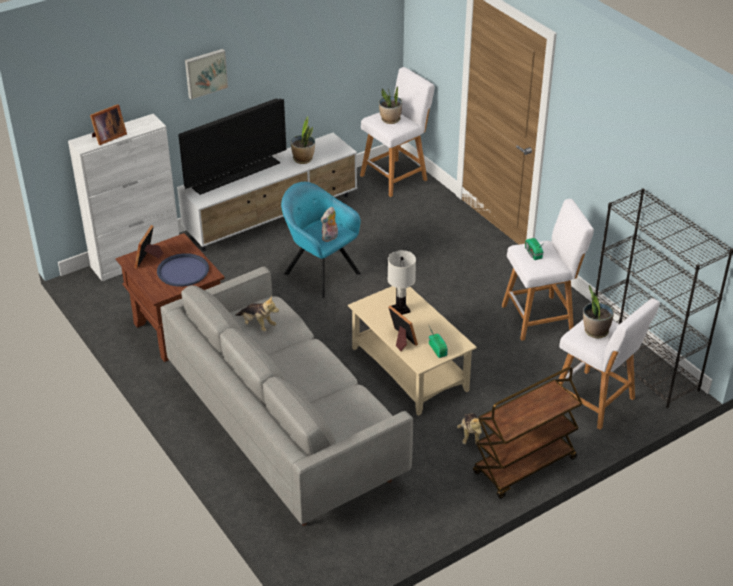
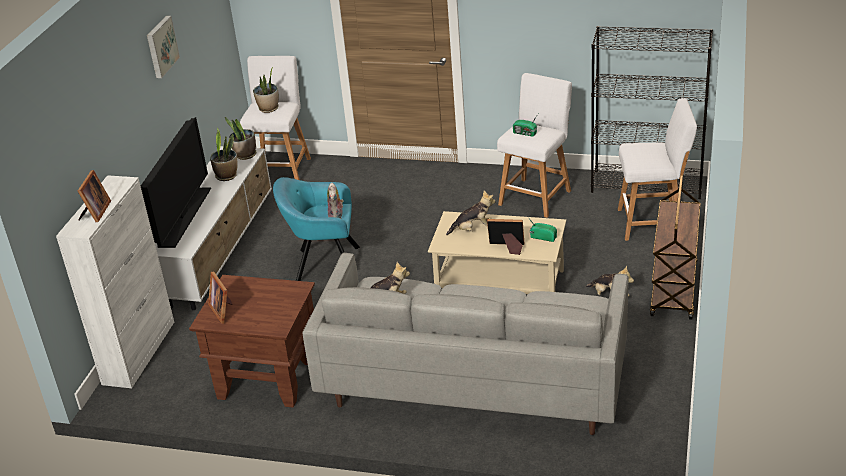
camera: 40 degrees left, 5 degrees down
blue tray [157,253,209,287] -> none
picture [185,49,228,100] -> picture moved to [147,16,180,78]
white table lamp [388,250,416,315] -> plush toy [446,190,495,235]
potted plant [583,285,614,339] -> potted plant moved to [225,117,256,160]

